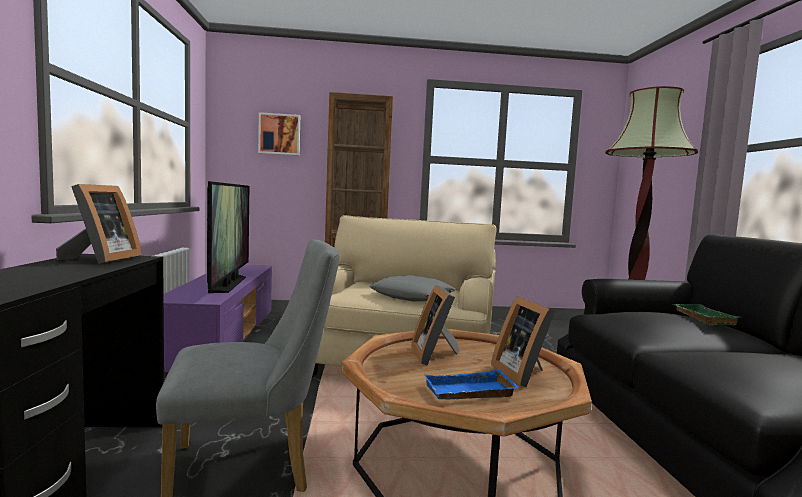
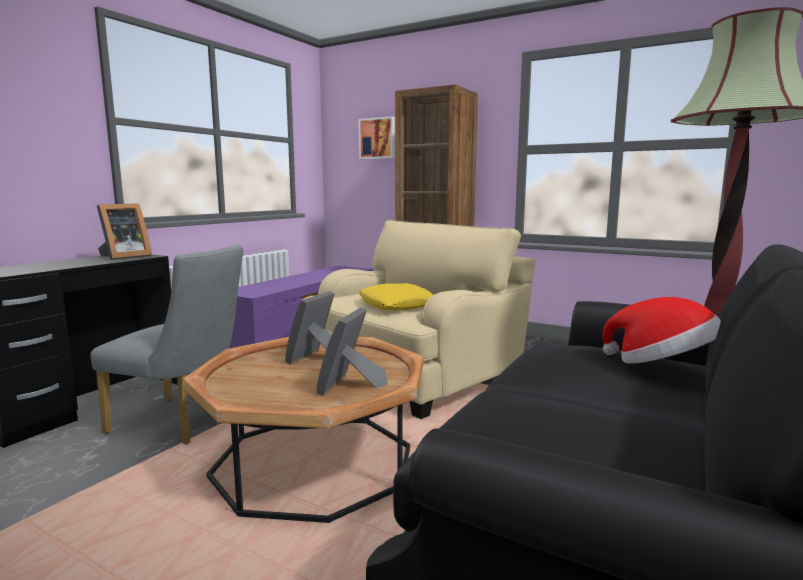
camera: 35 degrees right, 5 degrees up
television [207,181,249,293] -> none
grey pillow [369,275,456,301] -> yellow pillow [359,283,433,310]
blue tray [425,369,519,399] -> none
green tray [673,304,739,325] -> hat [602,297,721,364]

